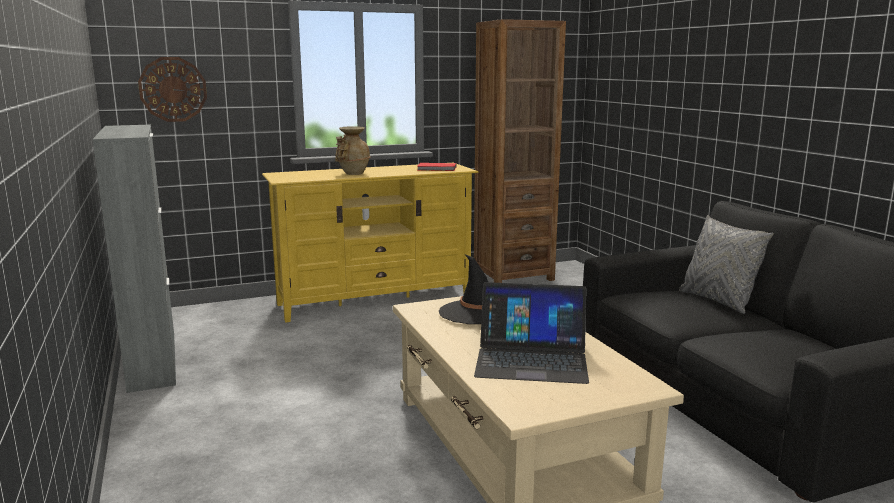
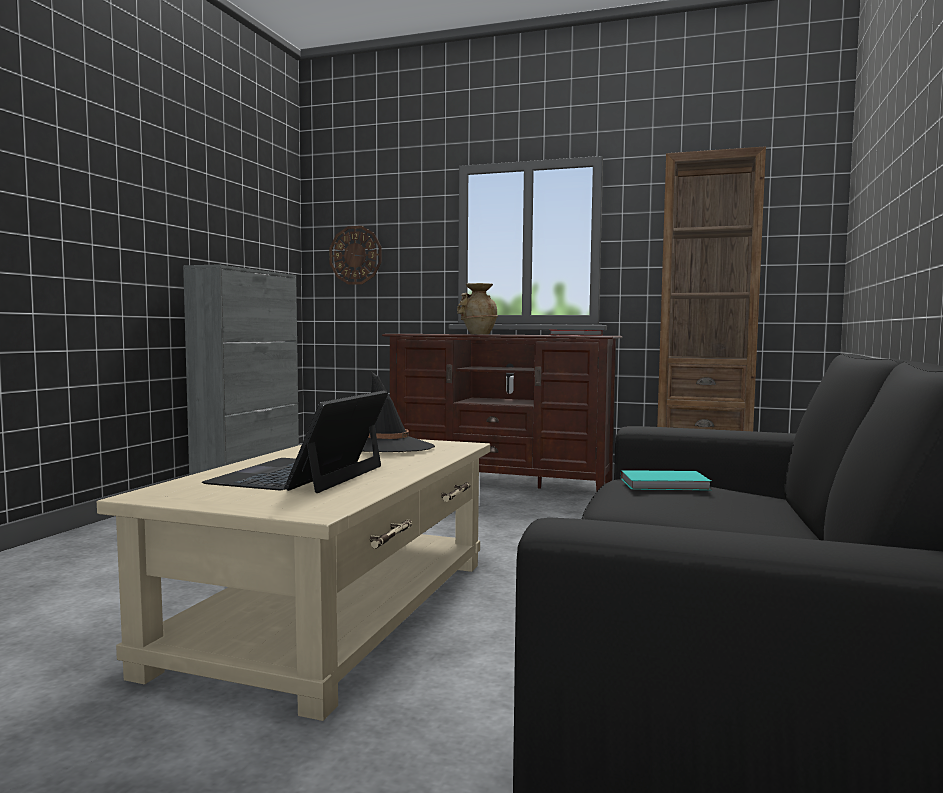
camera: 40 degrees right, 10 degrees down
yellow tv stand [262,164,478,323] -> brown tv stand [382,334,623,491]
laptop [474,282,589,384] -> laptop turned 60 degrees clockwise [202,390,388,493]
grey pillow [679,215,774,314] -> none
none -> turquoise book [621,470,711,490]

